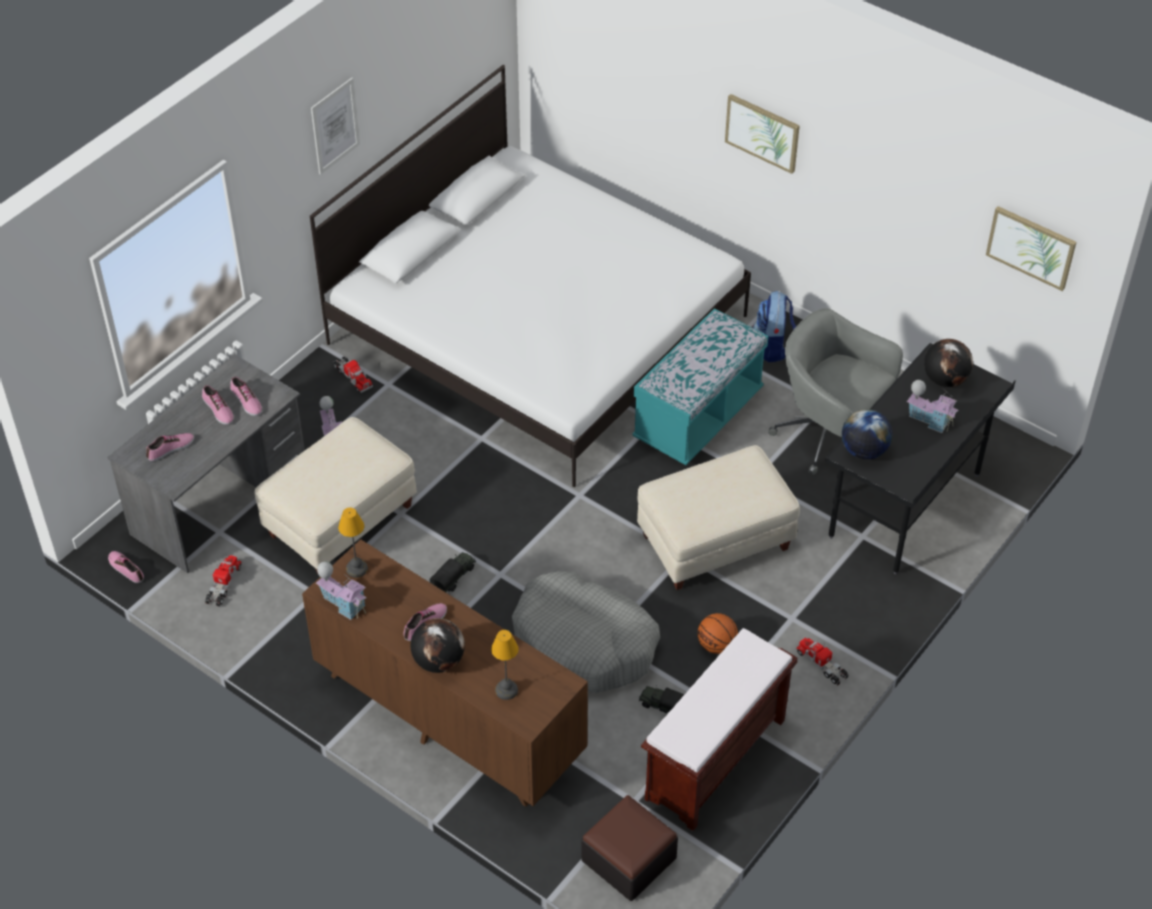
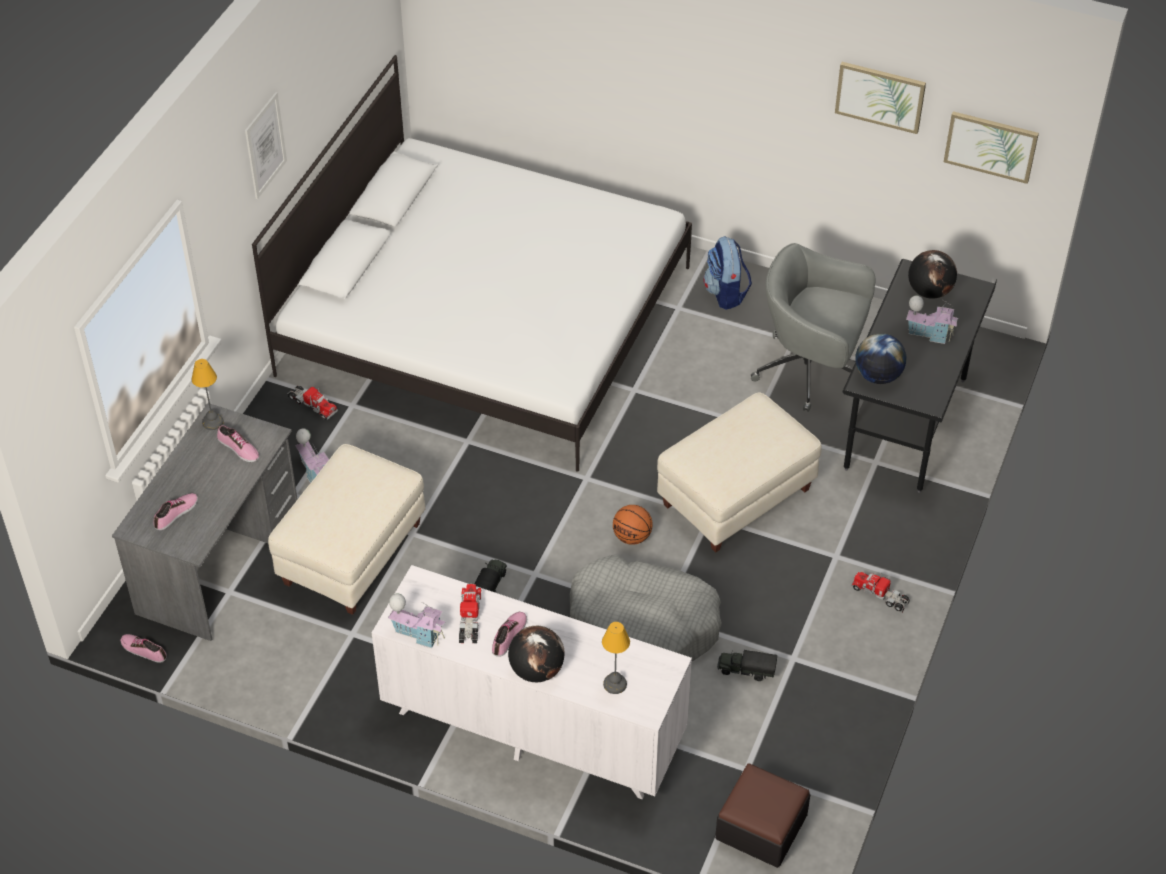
camera: 15 degrees left, 0 degrees up
shoe [202,385,234,425] -> none
toy truck [205,555,242,607] -> toy truck moved to [459,584,481,643]
brown dresser [302,539,588,807] -> white dresser [372,565,692,799]
table lamp [338,508,368,578] -> table lamp moved to [191,359,224,430]
turquoise bench [632,308,769,465] -> none
brown bench [641,628,798,831] -> none
basketball [698,613,738,654] -> basketball moved to [613,505,653,545]
picture [725,94,800,174] -> picture moved to [835,62,926,134]

